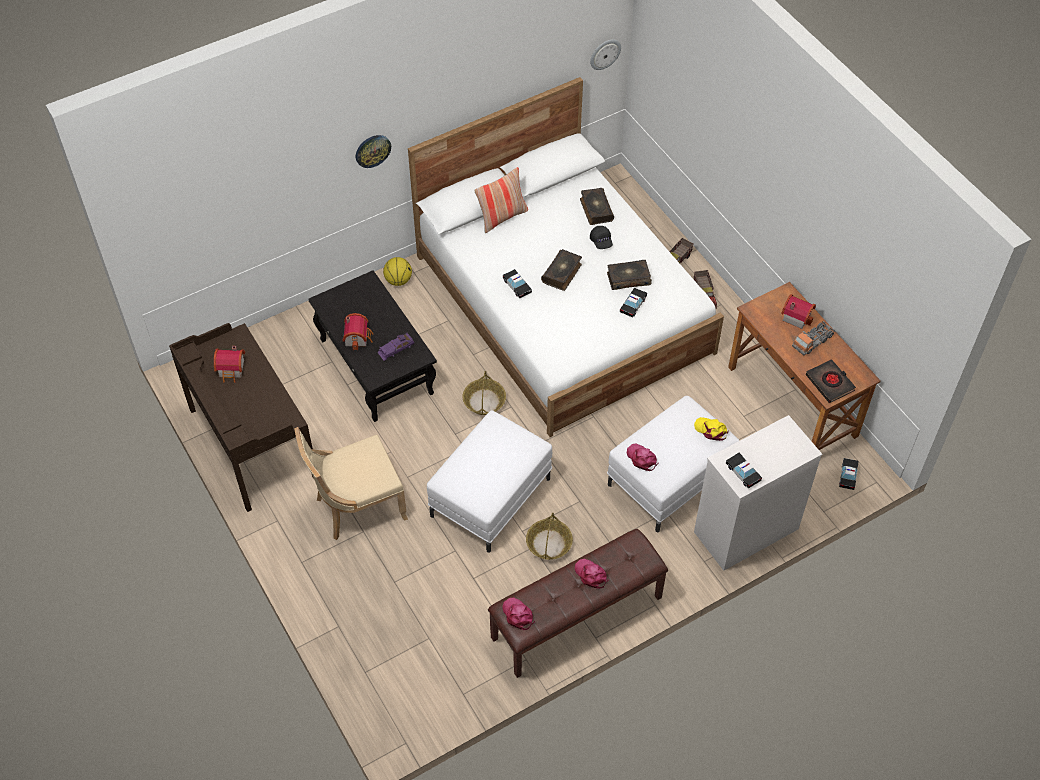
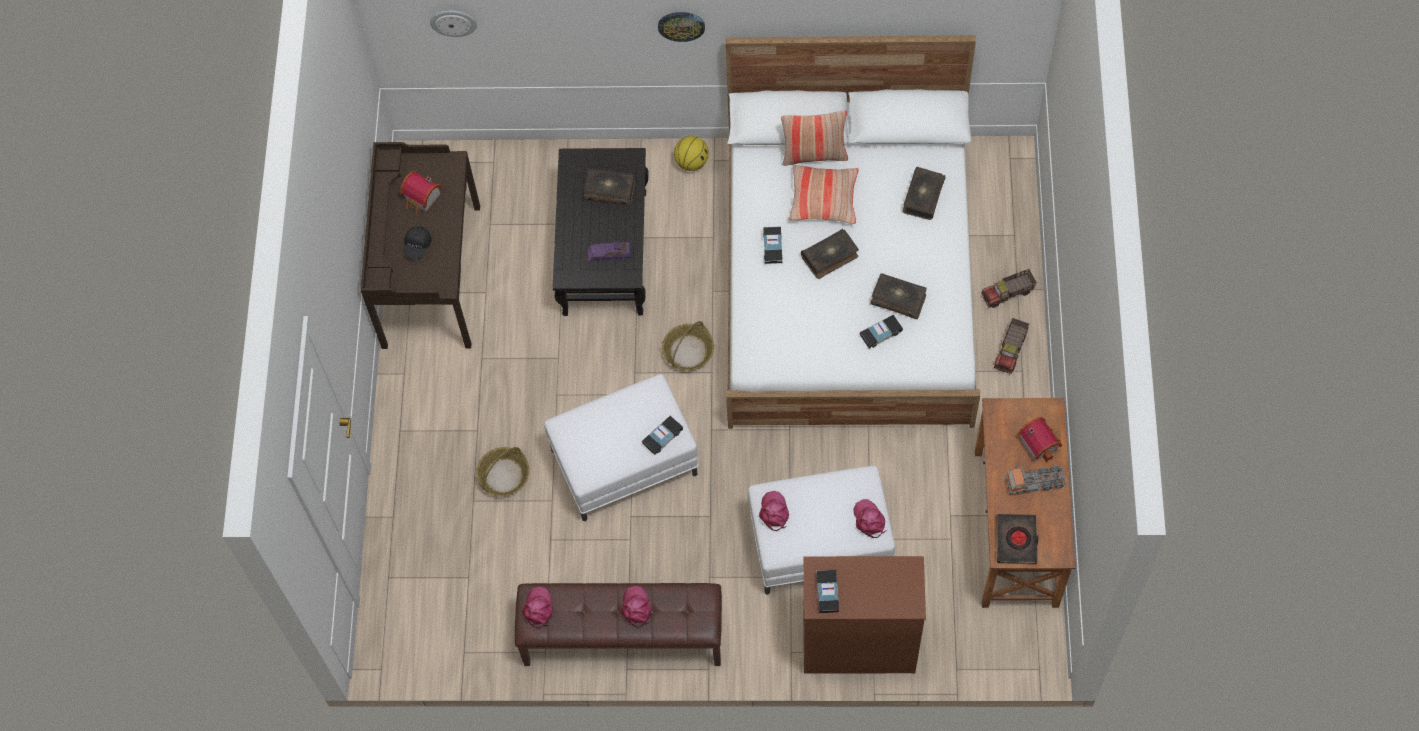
camera: 35 degrees right, 10 degrees up
beige chair [294,427,408,540] -> none
toy house [342,313,373,350] -> none
basket [526,513,573,560] -> basket moved to [476,447,530,496]
wall clock [590,39,621,70] -> wall clock moved to [430,10,477,37]
black cap [590,226,613,249] -> black cap moved to [404,226,432,259]
white dresser [694,415,822,571] -> brown dresser [803,556,926,673]
yellow cap [694,417,729,441] -> pink cap [854,499,886,538]
toy car [839,458,859,490] -> toy car moved to [642,415,683,455]
none -> book [583,169,635,206]
none -> pillow [789,165,858,224]

